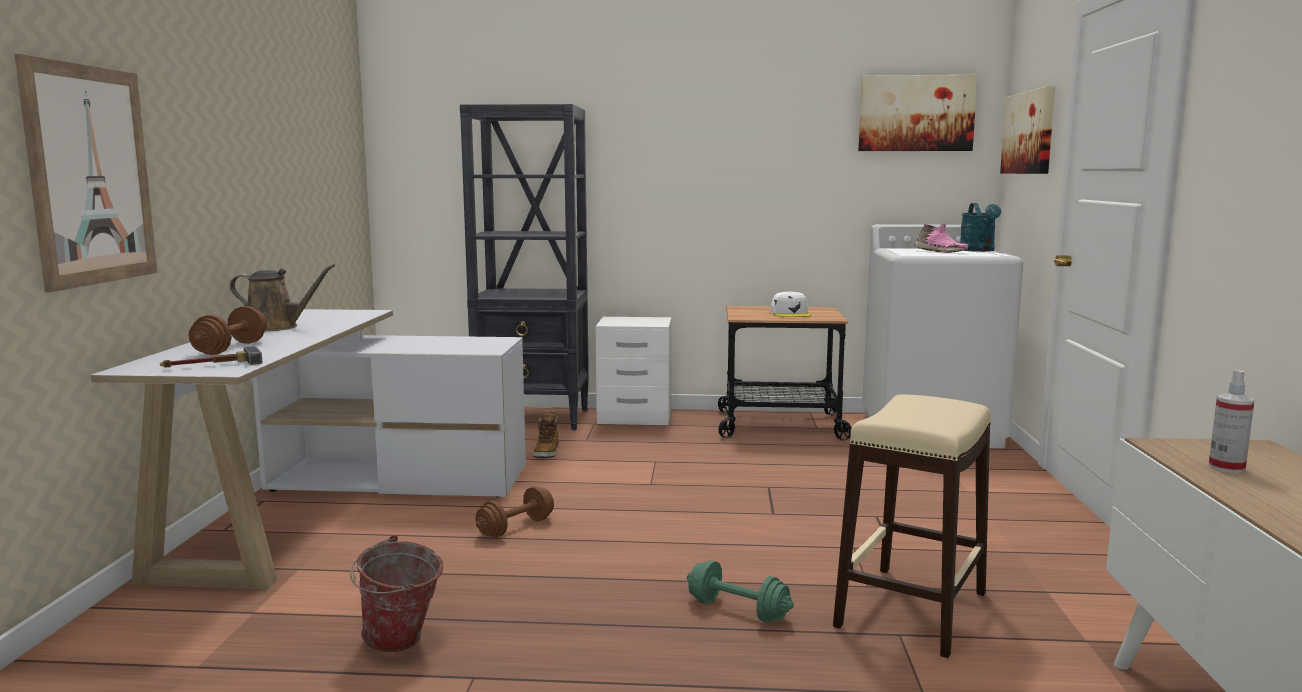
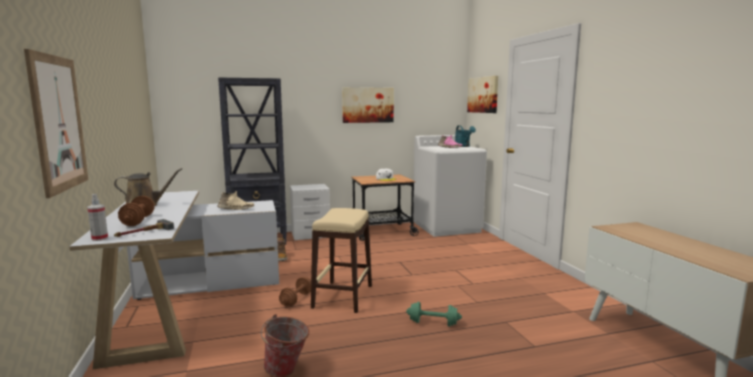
camera: 20 degrees left, 0 degrees up
beige stool [833,395,991,658] -> beige stool moved to [311,208,372,313]
picture [858,75,978,151] -> picture moved to [342,87,394,123]
spray bottle [1208,370,1255,473] -> spray bottle moved to [87,194,108,241]
none -> beige shoe [217,191,254,210]

